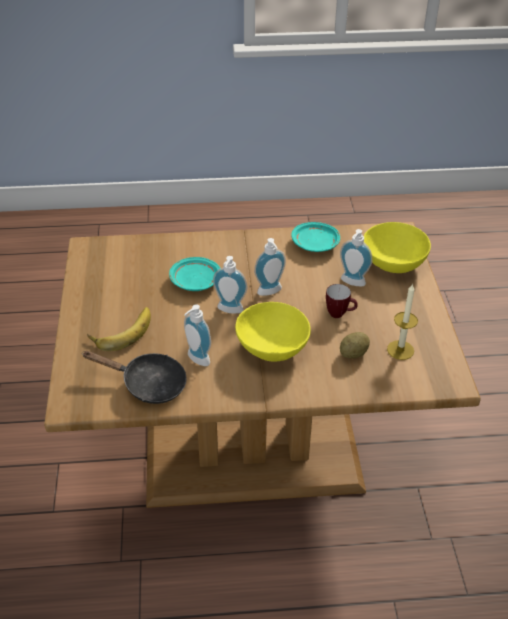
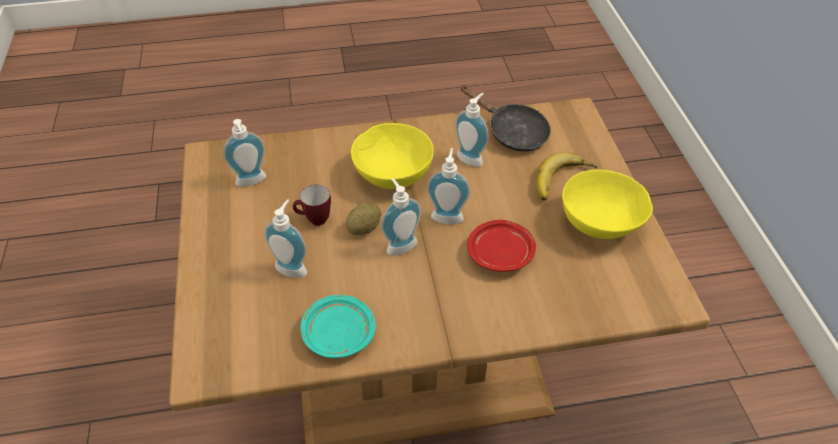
camera: 175 degrees right, 5 degrees up
black frying pan [82,351,187,404] -> black frying pan turned 150 degrees counterclockwise [460,85,551,152]
turquoise plate [169,257,220,291] -> red plate [467,220,536,272]
potato [340,332,370,358] -> potato moved to [346,203,381,235]
yellow bowl [364,222,431,273] -> yellow bowl moved to [562,169,653,239]
candle [387,283,418,360] -> soap dispenser [223,119,266,186]

